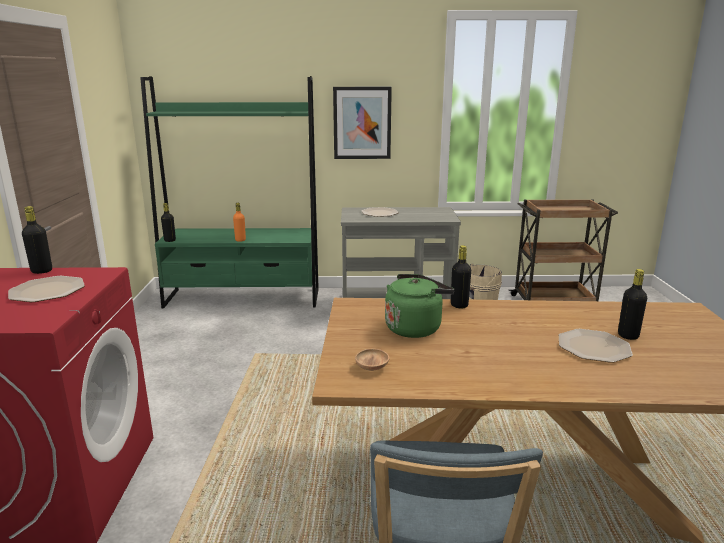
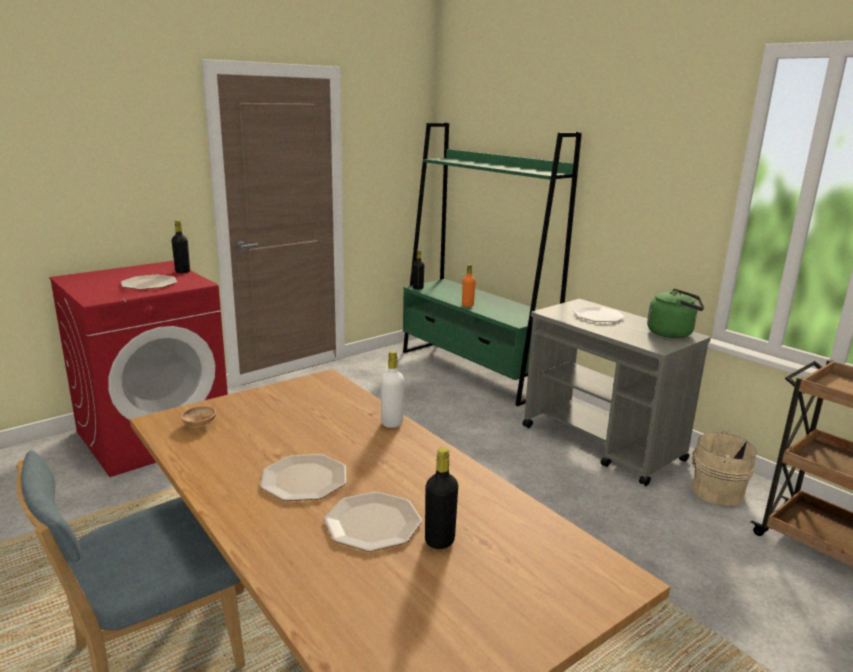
camera: 50 degrees right, 0 degrees up
picture [333,87,392,159] -> none
green kettle [385,274,455,338] -> green kettle moved to [647,289,704,338]
black bottle [451,245,471,308] -> white bottle [381,351,404,428]
none -> plate [260,454,346,501]

